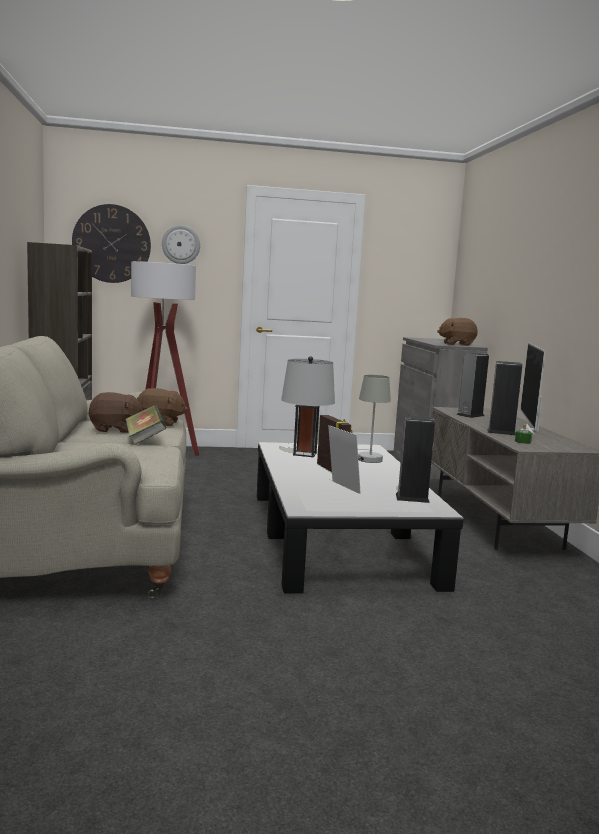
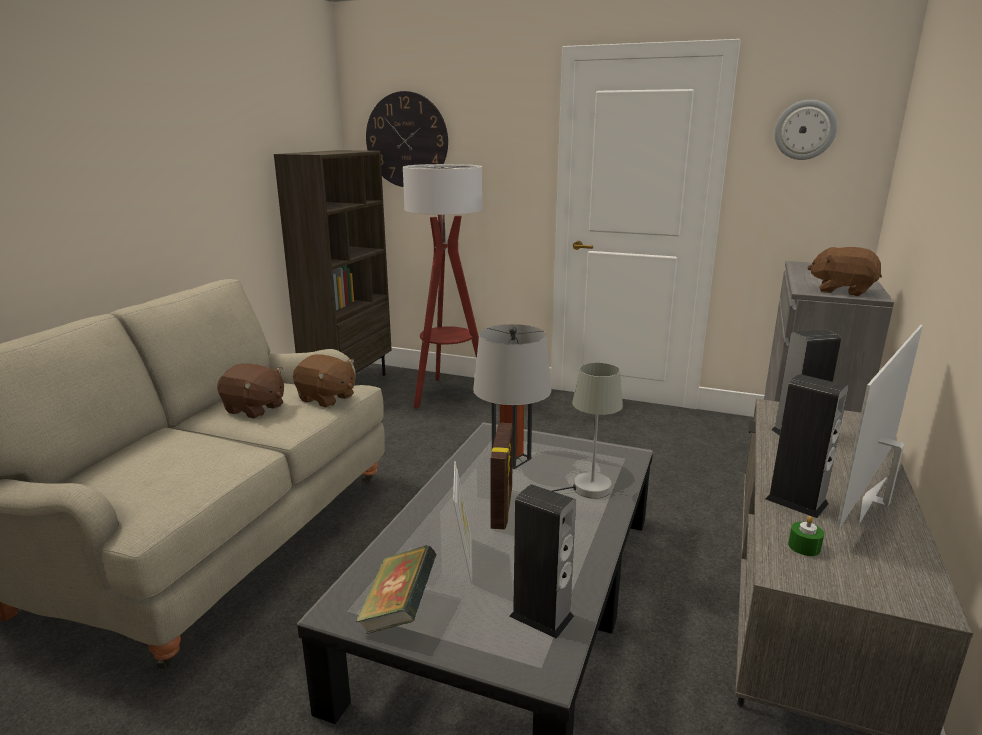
camera: 30 degrees right, 10 degrees up
book [126,405,166,445] -> book moved to [356,545,436,634]
wall clock [162,225,200,264] -> wall clock moved to [775,100,837,160]

